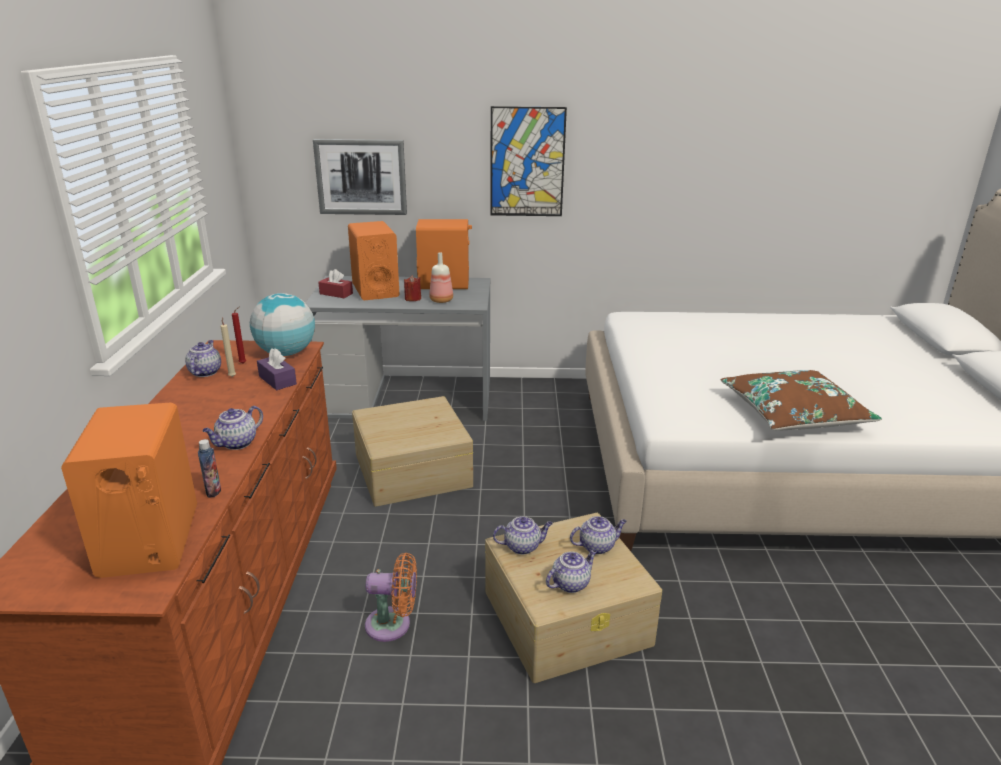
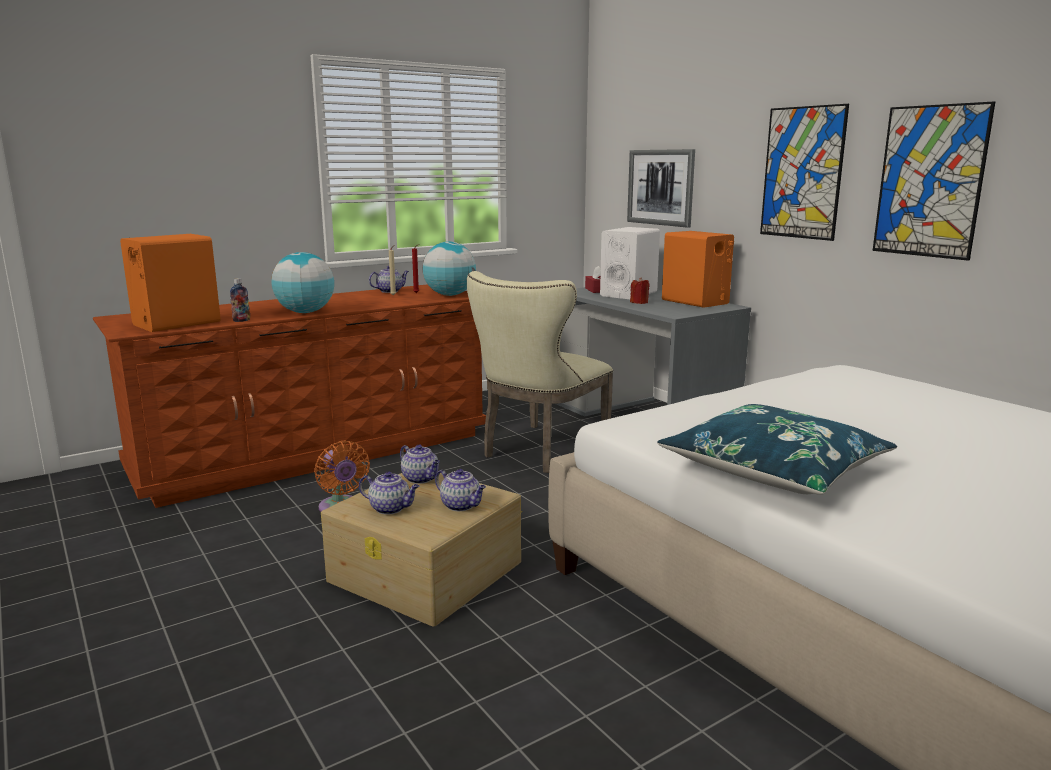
camera: 55 degrees right, 10 degrees down
teapot [202,406,263,450] -> globe [271,252,334,313]
purple tissue box [257,348,297,390] -> none
orange speaker [348,221,399,300] -> white speaker [600,227,660,299]
beige storage box [352,396,473,507] -> beige chair [467,271,613,473]
bottle [429,253,453,303] -> none
brown pillow [721,370,882,430] -> blue pillow [657,404,897,495]
none -> picture [873,101,995,261]

